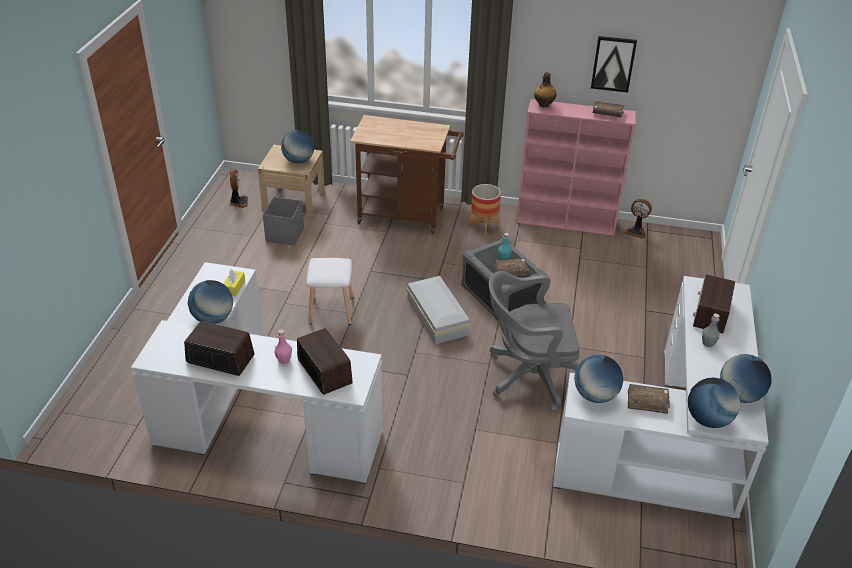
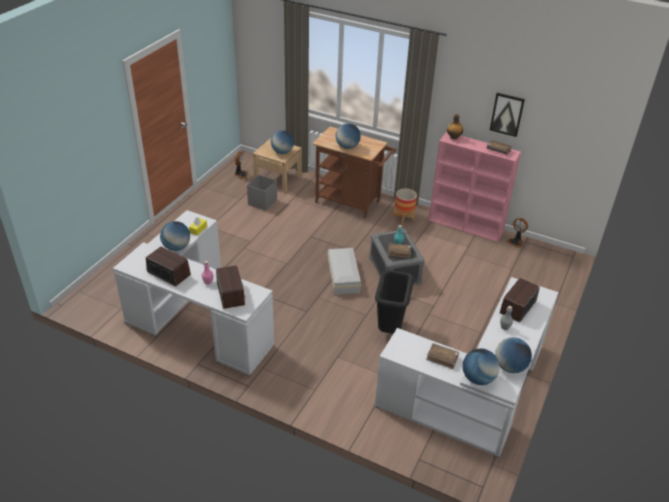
camera: 15 degrees right, 0 degrees up
white stool [306,258,354,325] -> none
grey office chair [489,271,581,412] -> black trash can [375,270,414,334]
globe [574,355,623,403] -> globe moved to [336,123,361,149]

